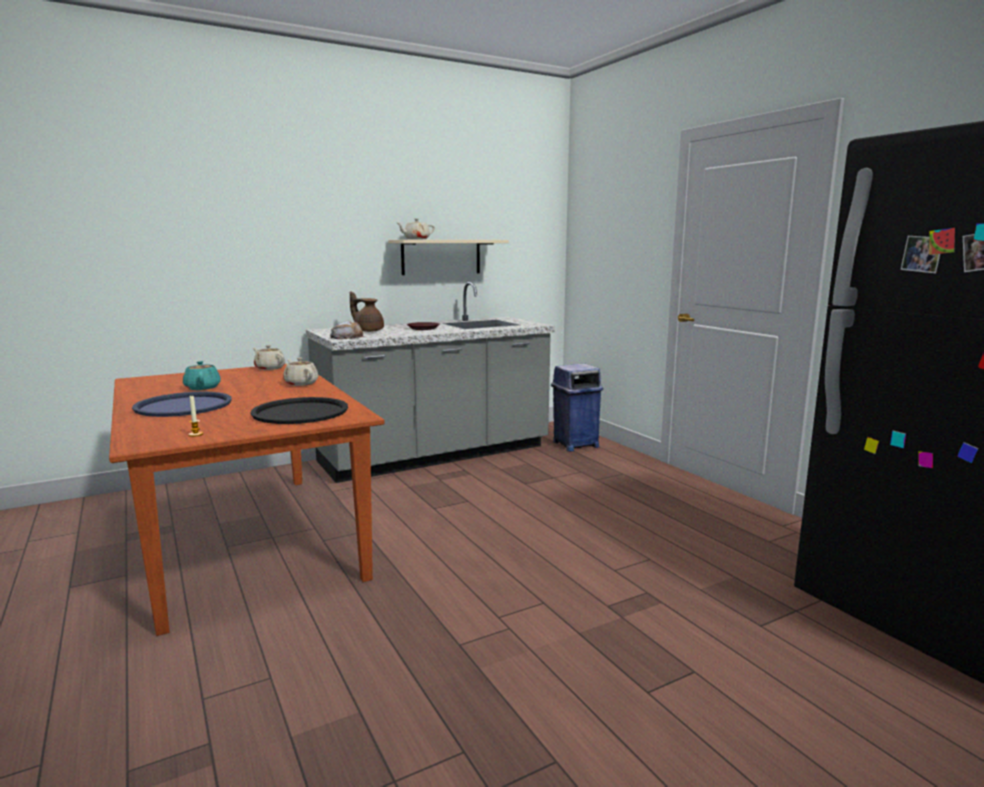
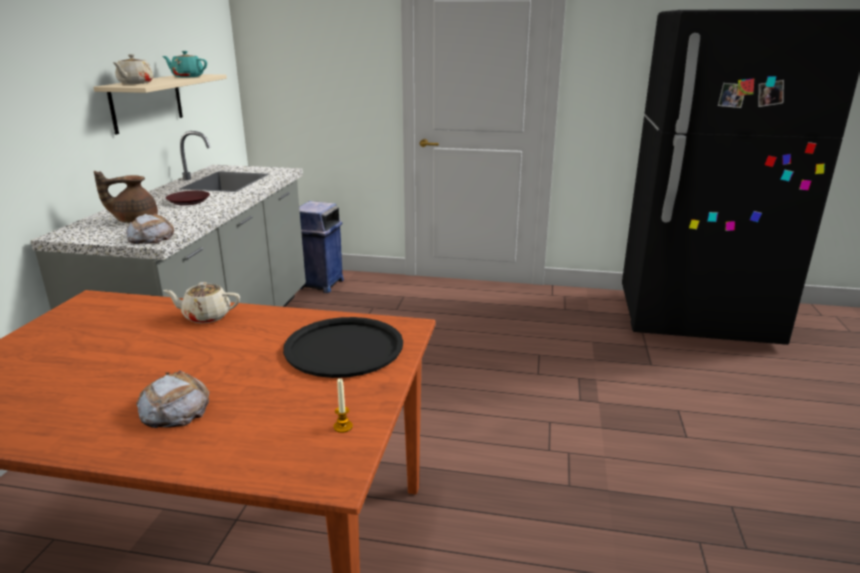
camera: 50 degrees left, 10 degrees up
blue tray [132,392,232,417] -> bread [136,370,209,428]
turquoise teapot [183,361,221,390] -> turquoise teapot moved to [163,51,207,77]
beige teapot [253,345,285,370] -> none

